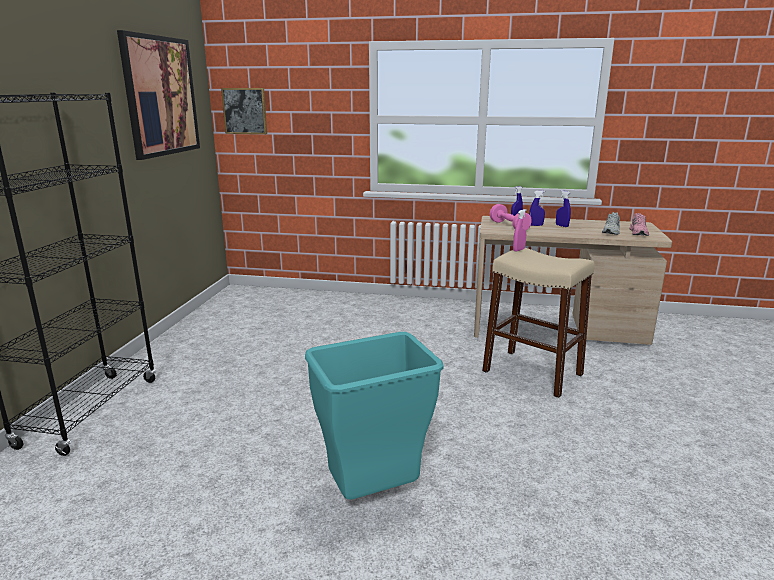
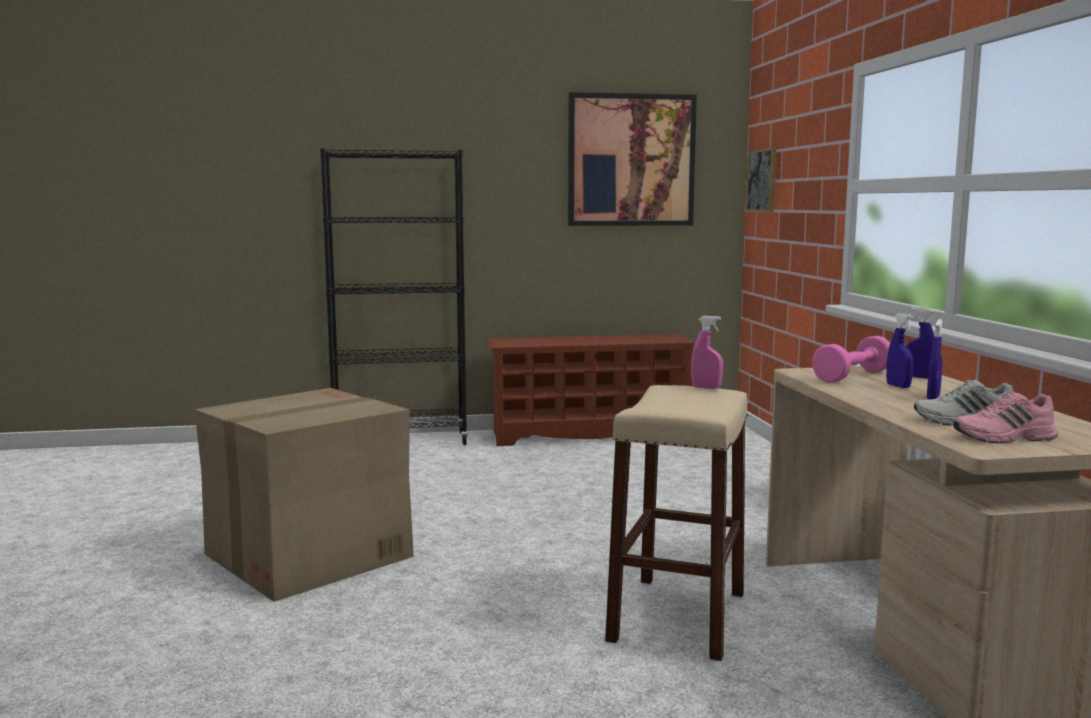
camera: 70 degrees right, 10 degrees down
turquoise trash can [305,332,444,499] -> cardboard box [195,388,414,602]
none -> brown shoe rack [485,334,695,446]

